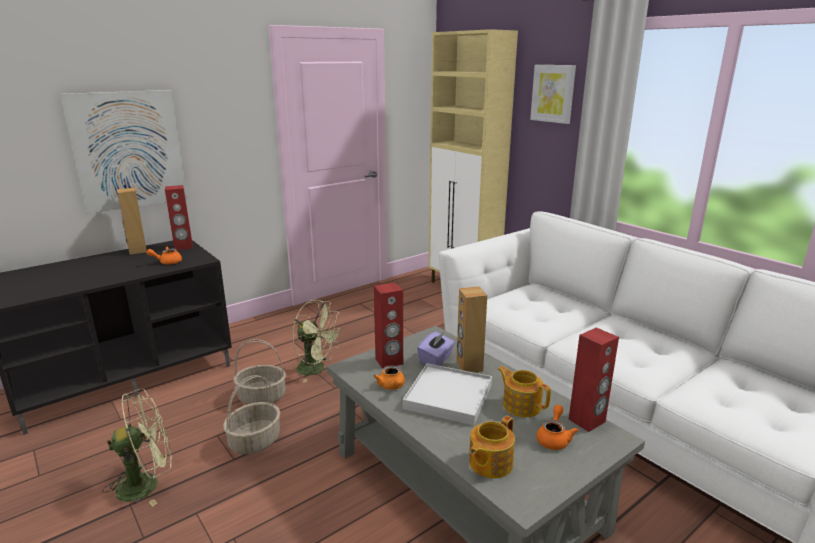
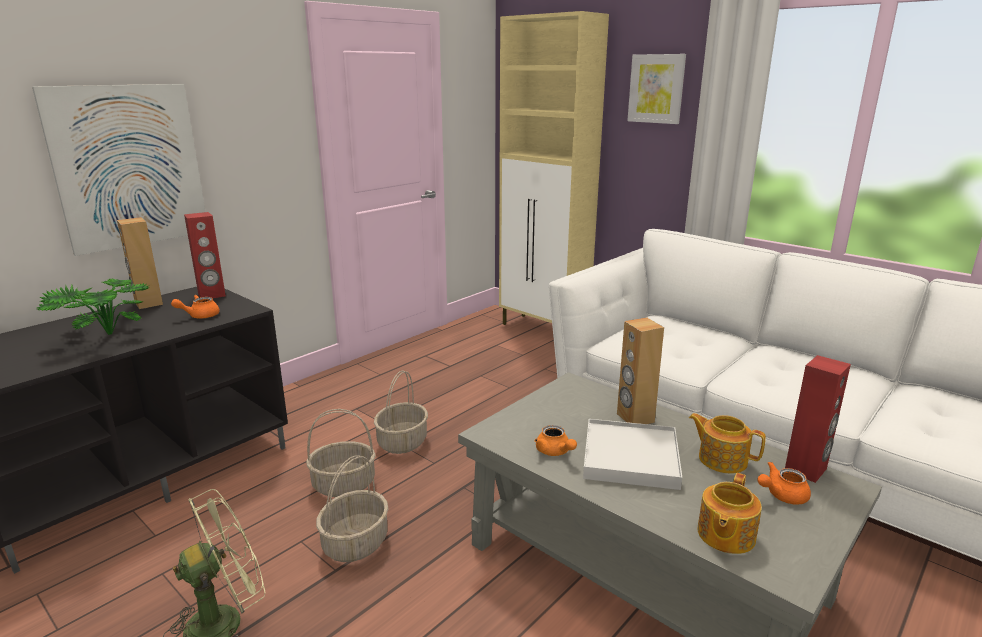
camera: 10 degrees left, 0 degrees up
green fan [292,300,343,383] -> basket [374,370,428,454]
red speaker [374,282,403,369] -> none
purple tissue box [417,331,455,366] -> none
orange teapot [536,405,578,450] -> orange teapot turned 120 degrees counterclockwise [757,462,811,505]
none -> potted plant [37,279,149,335]

